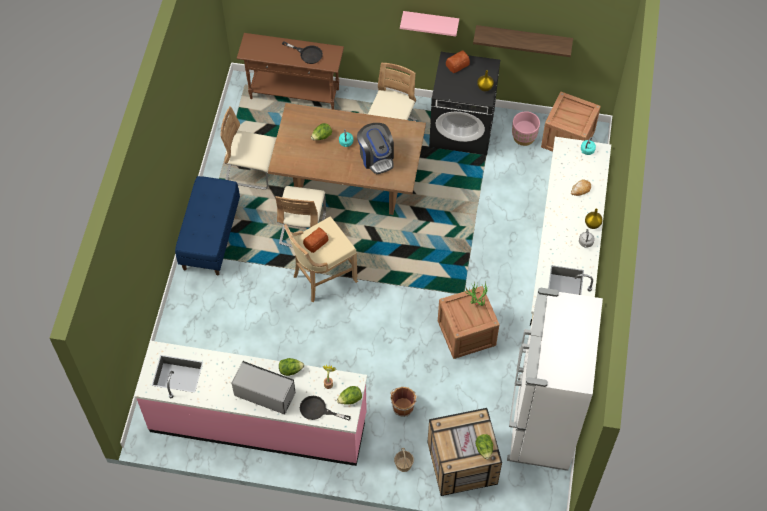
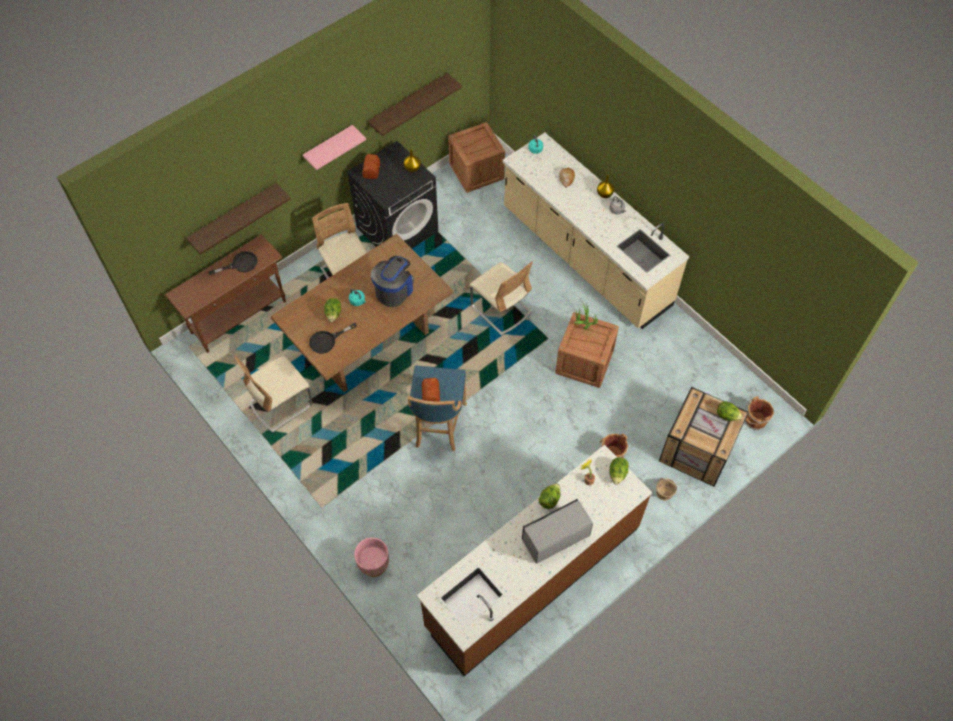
camera: 50 degrees left, 0 degrees up
pink counter [135,341,367,466] -> brown counter [417,445,652,676]
blue bench [175,176,240,275] -> none
beige chair [276,186,326,247] -> beige chair moved to [470,261,533,335]
beige stool [284,216,358,302] -> blue stool [408,366,467,451]
black frying pan [300,396,351,420] -> black frying pan moved to [309,323,357,354]
coffee machine [357,123,394,174] -> coffee machine turned 75 degrees counterclockwise [371,256,414,307]
white fridge [507,287,603,471] -> none
pink planter [512,111,540,146] -> pink planter moved to [354,538,389,577]
none -> shelf [186,183,291,255]
none -> brown bucket [745,396,774,430]

